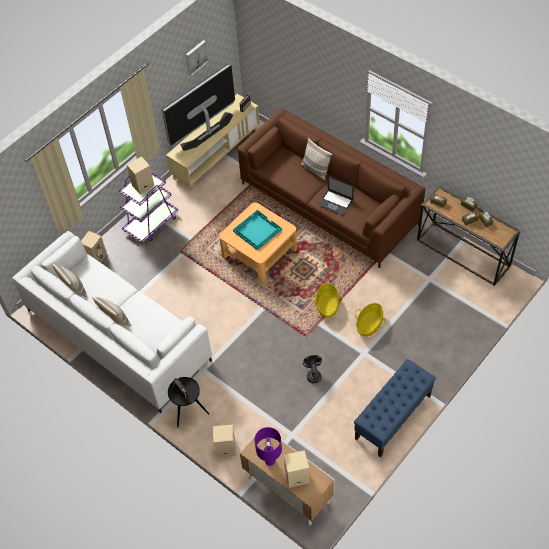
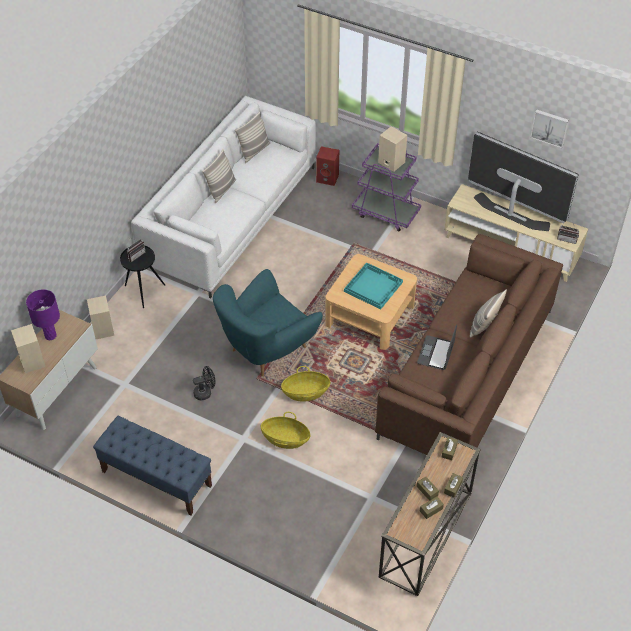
camera: 75 degrees right, 5 degrees down
beige speaker [81,231,107,263] -> red speaker [316,146,339,186]
none -> turquoise armchair [213,269,323,377]

